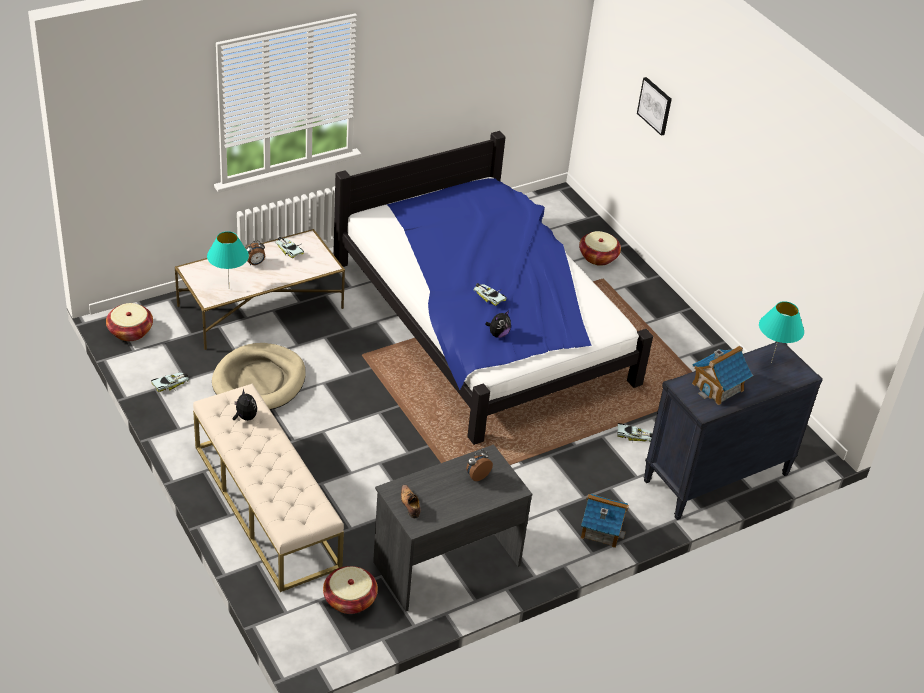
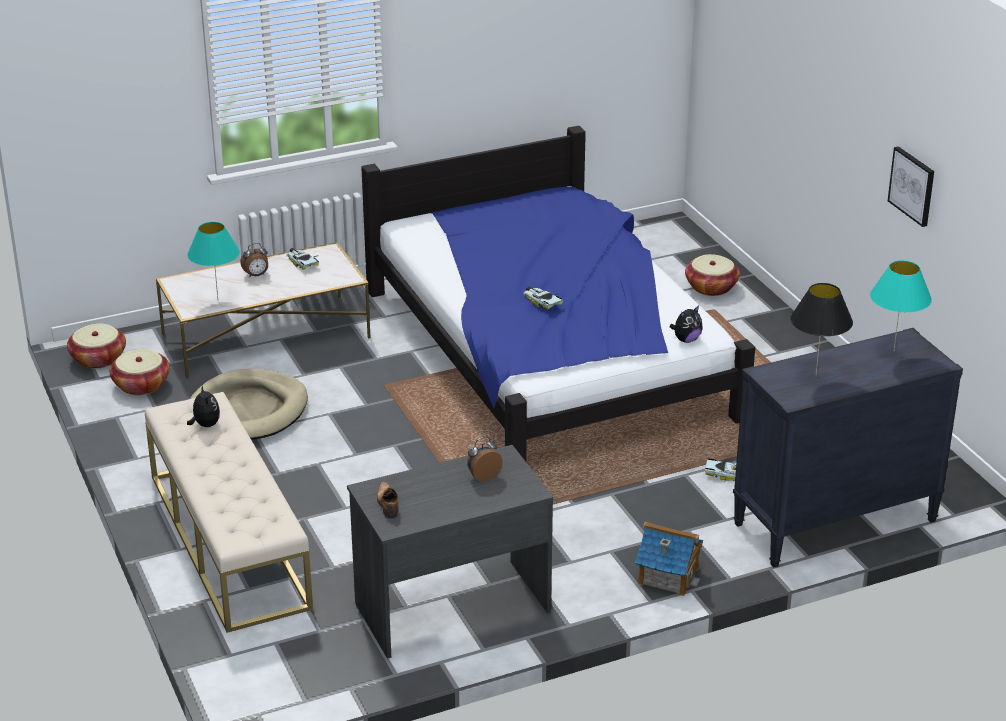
camera: 10 degrees right, 10 degrees down
toy car [151,373,189,392] -> none
basket [323,566,378,614] -> basket moved to [110,349,170,395]
plush toy [485,310,511,338] -> plush toy moved to [669,306,702,343]
picture [637,77,672,136] -> picture moved to [888,146,934,227]
toy house [692,346,753,405] -> black table lamp [790,283,853,375]

